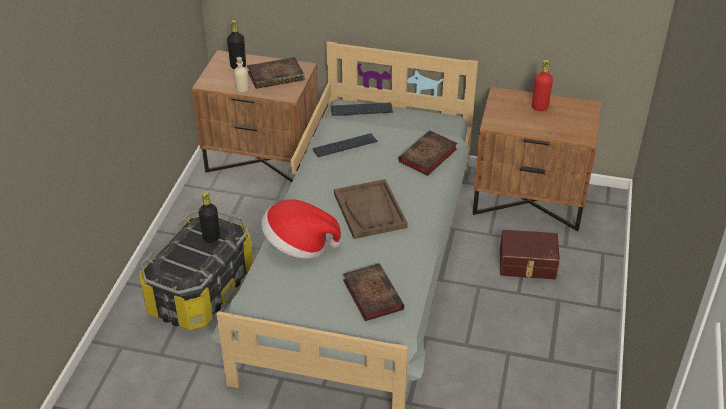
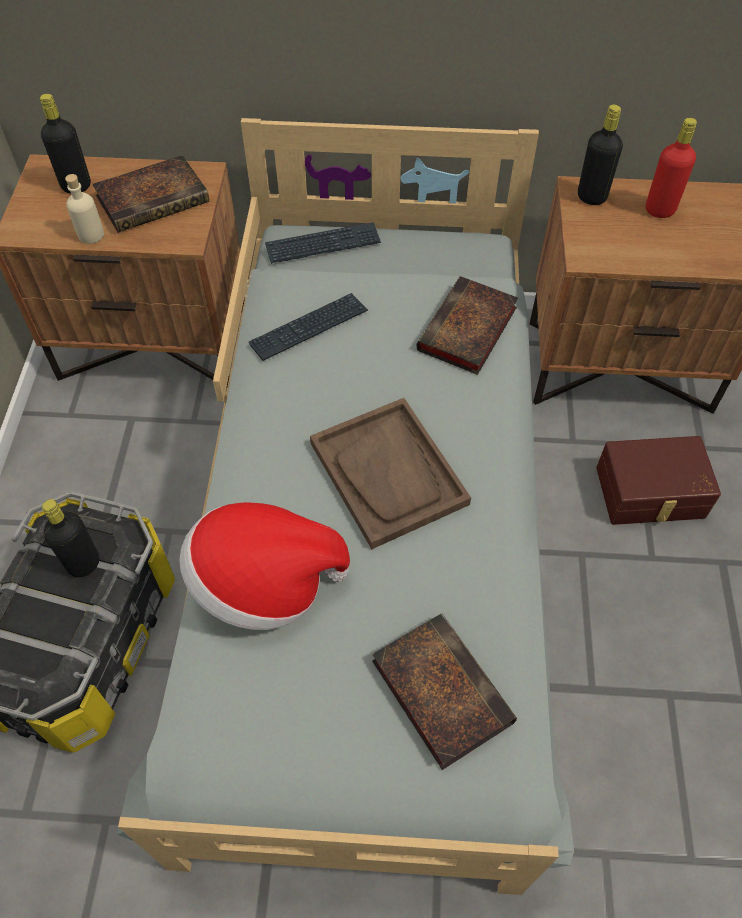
camera: 10 degrees left, 15 degrees up
none -> black bottle [578,104,623,205]

